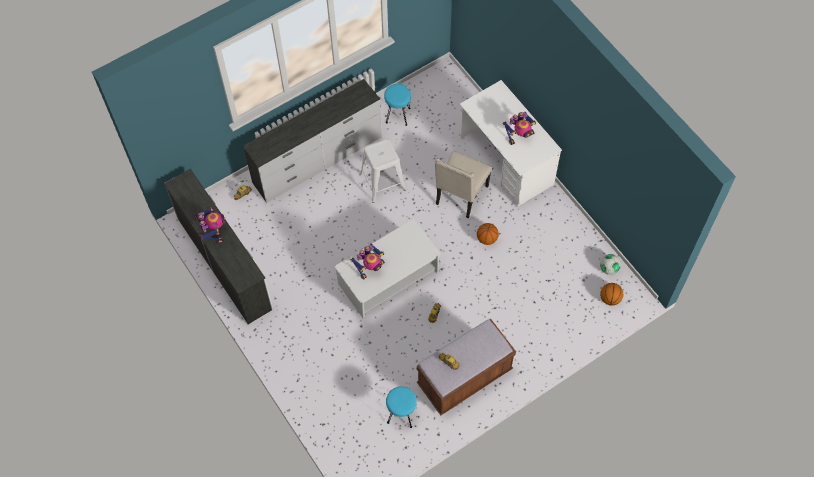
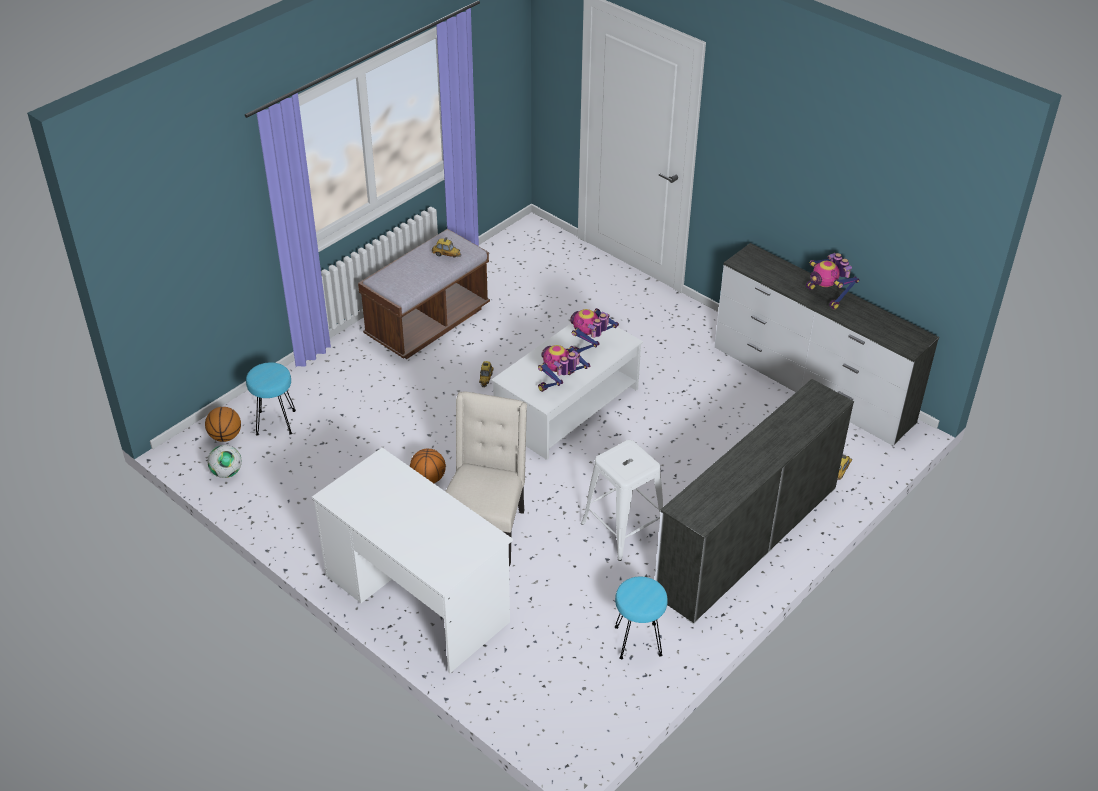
camera: 165 degrees right, 20 degrees down
turquoise stool [386,386,417,428] -> turquoise stool moved to [246,362,296,436]
toy robot [503,112,536,145] -> toy robot moved to [538,345,590,392]

